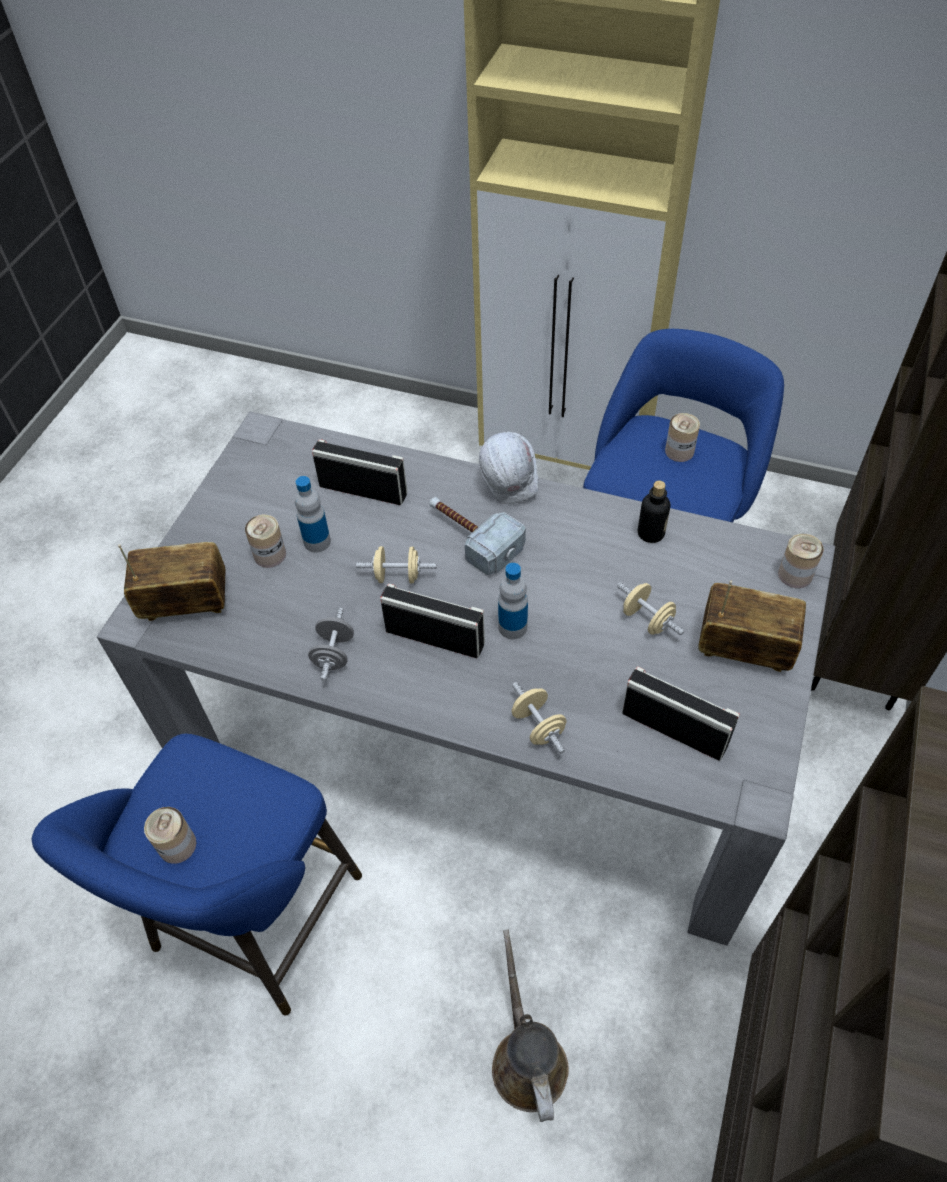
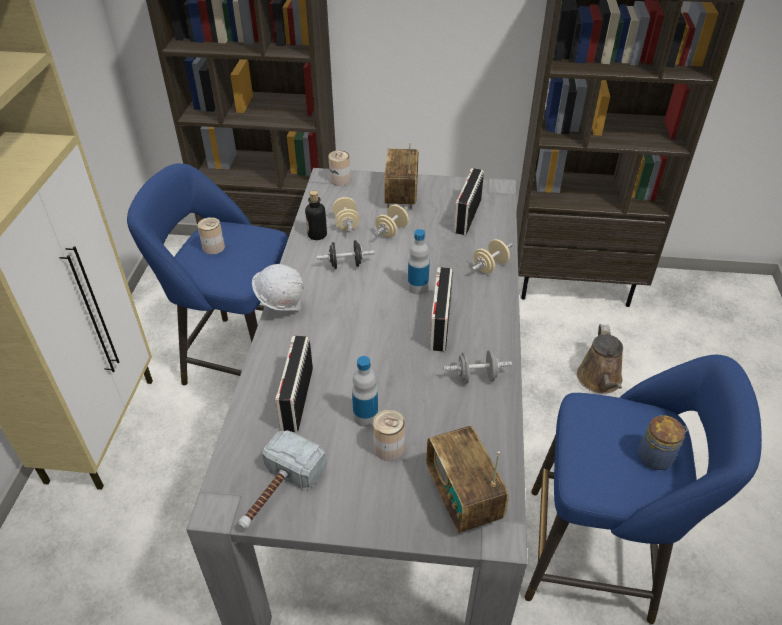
camera: 105 degrees left, 10 degrees down
can [144,807,197,864] -> jar [638,415,688,470]
beige dumbbell [356,546,437,584] -> beige dumbbell moved to [332,197,360,231]
hammer [430,497,526,575] -> hammer moved to [239,430,327,528]
brown watering can [492,930,569,1122] -> brown watering can turned 60 degrees counterclockwise [577,324,623,394]
none -> black dumbbell [316,240,374,269]

